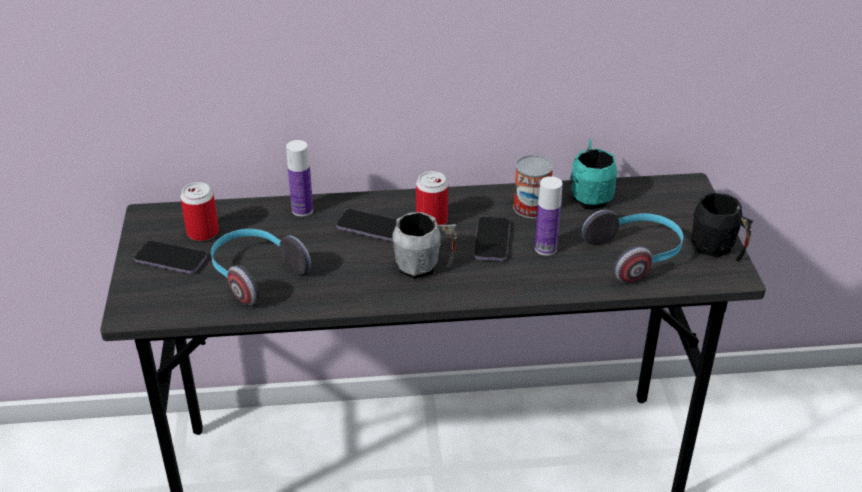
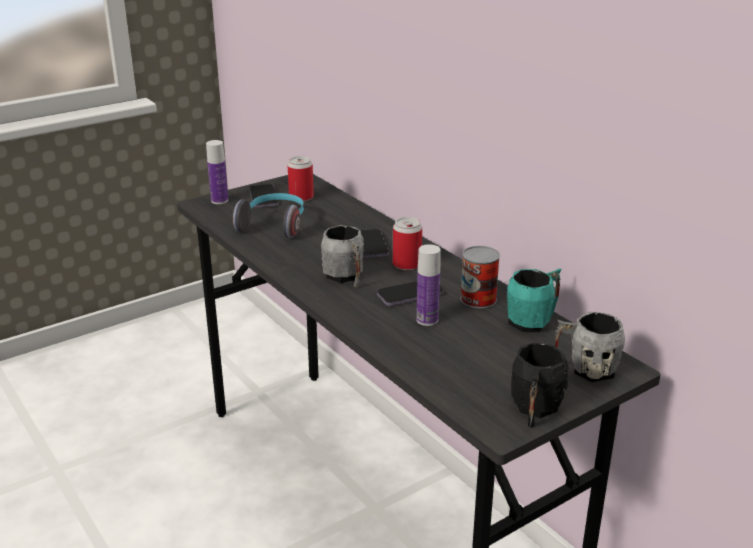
camera: 60 degrees right, 10 degrees down
bottle [286,140,313,217] -> bottle moved to [206,140,228,204]
headphones [582,210,683,283] -> none
none -> grey mug [555,312,625,382]

